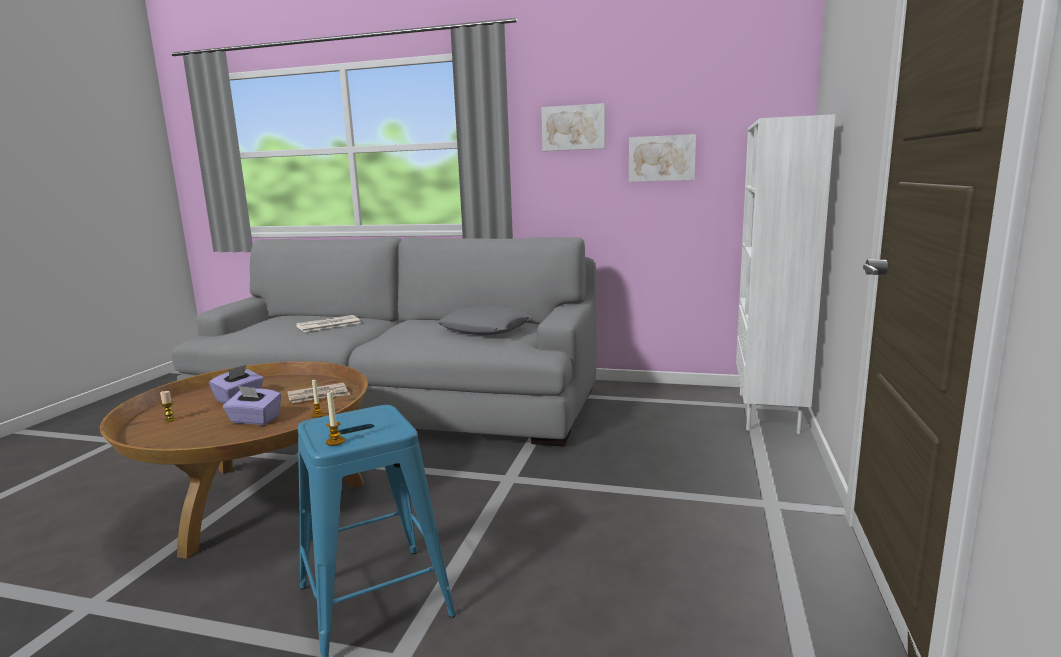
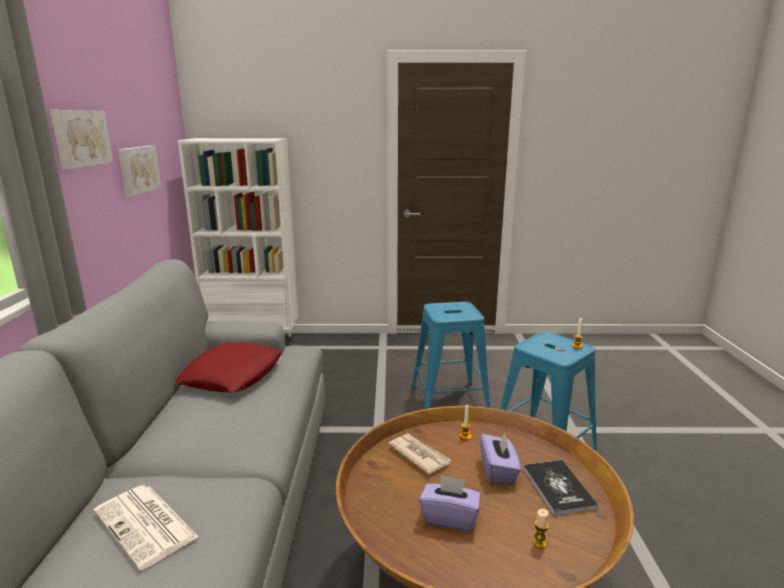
camera: 105 degrees left, 5 degrees up
grey pillow [437,305,534,336] -> red pillow [175,342,282,392]
none -> blue stool [412,302,490,409]
none -> book [523,460,598,516]

